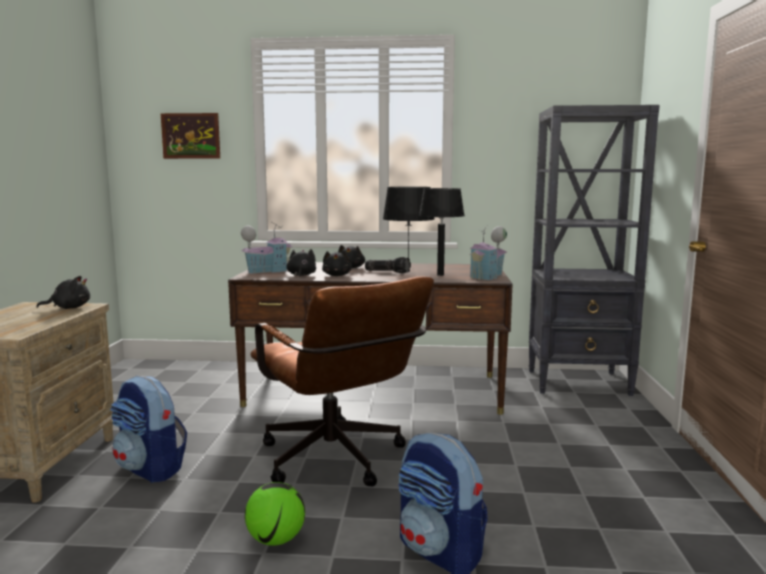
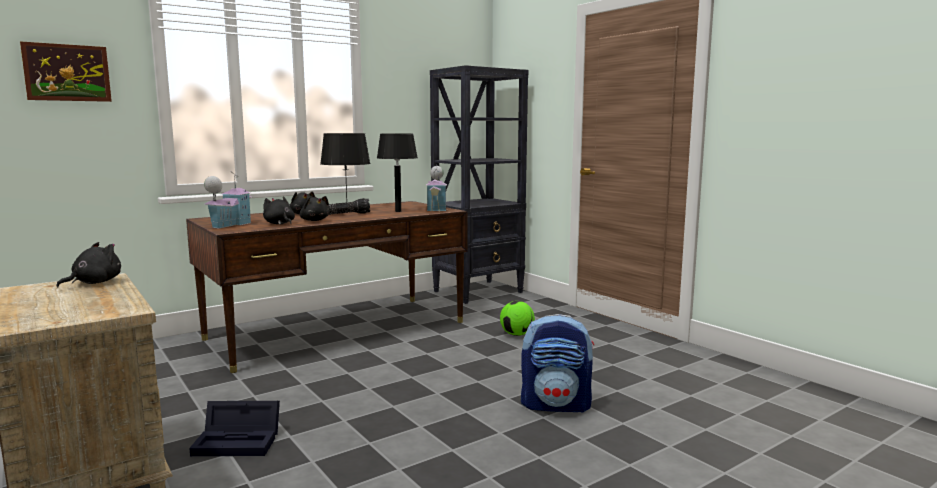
camera: 40 degrees left, 0 degrees up
backpack [110,376,187,483] -> black storage box [189,401,280,456]
football [245,482,305,546] -> football moved to [500,301,535,336]
brown office chair [250,277,434,486] -> none

